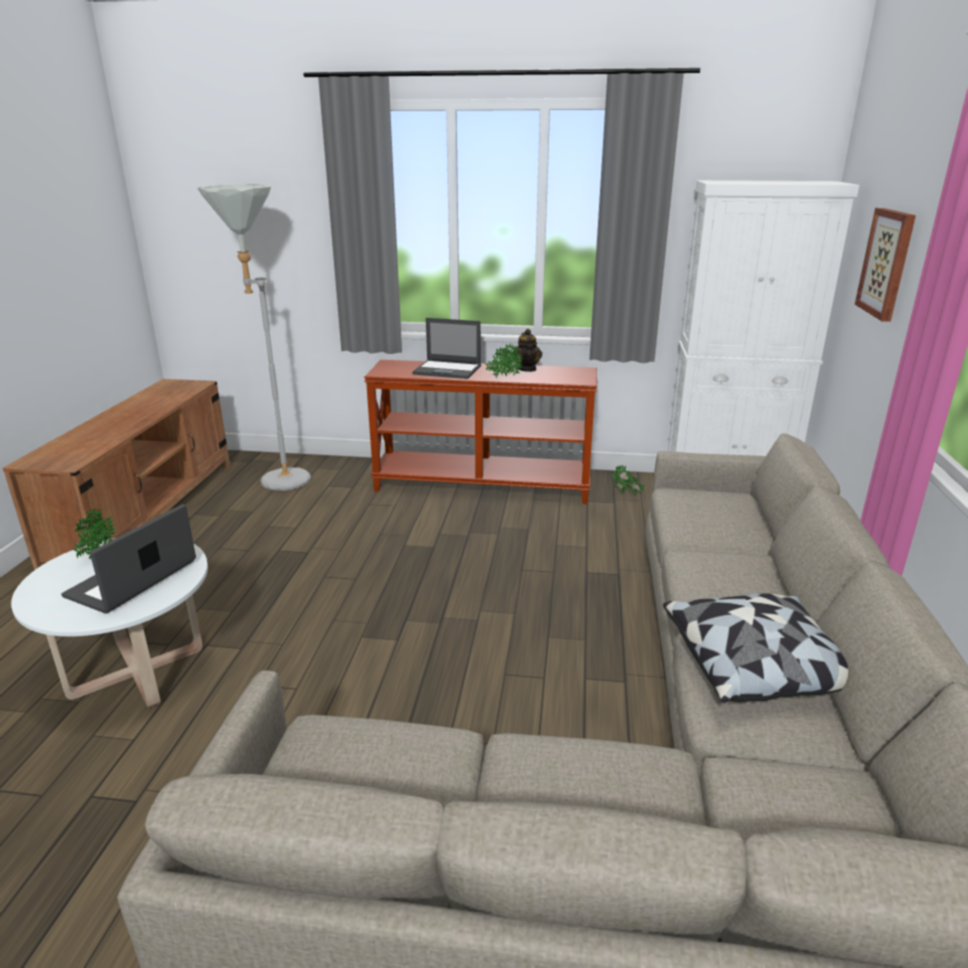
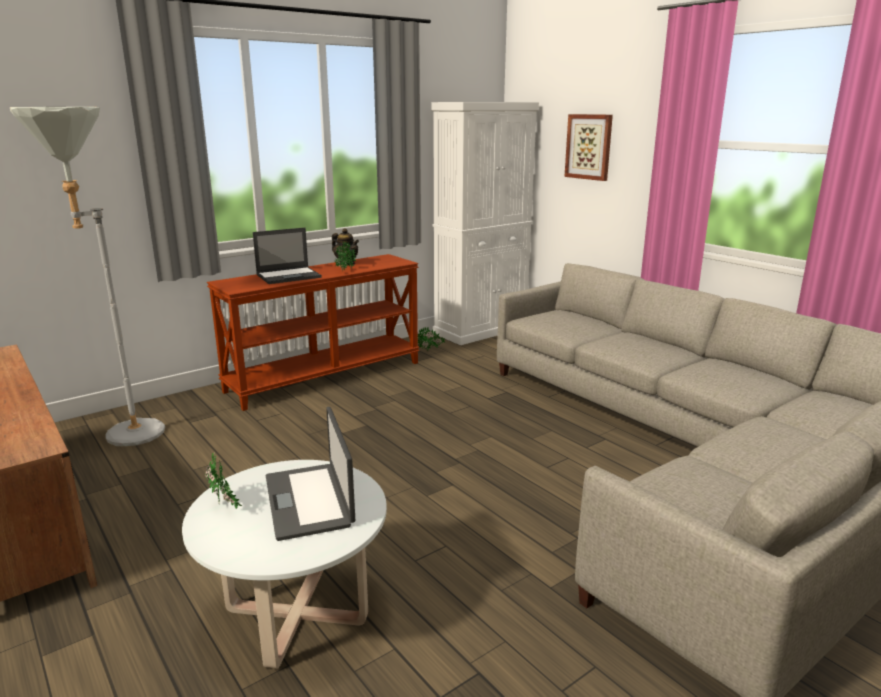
camera: 45 degrees left, 5 degrees down
pillow [663,593,848,703] -> none

